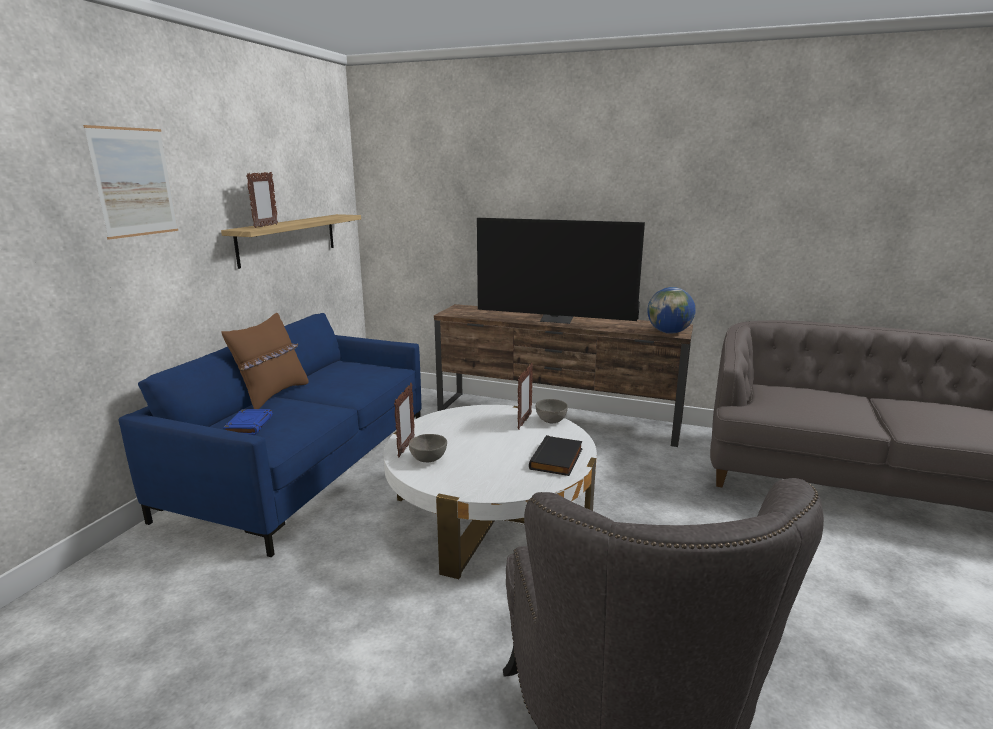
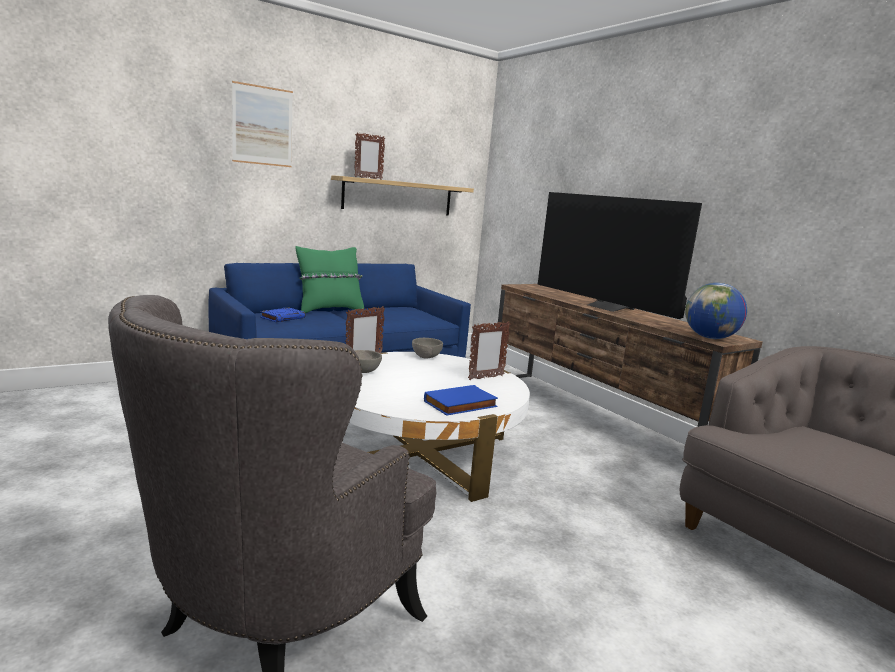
camera: 35 degrees right, 5 degrees down
brown pillow [222,313,309,409] -> green pillow [295,246,364,313]
black book [529,435,583,476] -> blue book [424,385,498,416]
grey bowl [536,399,568,423] -> grey bowl moved to [412,338,443,358]

